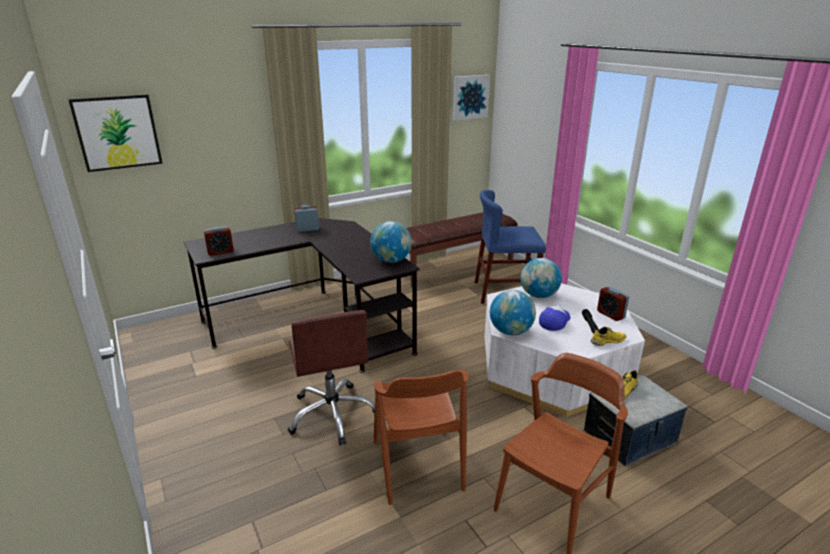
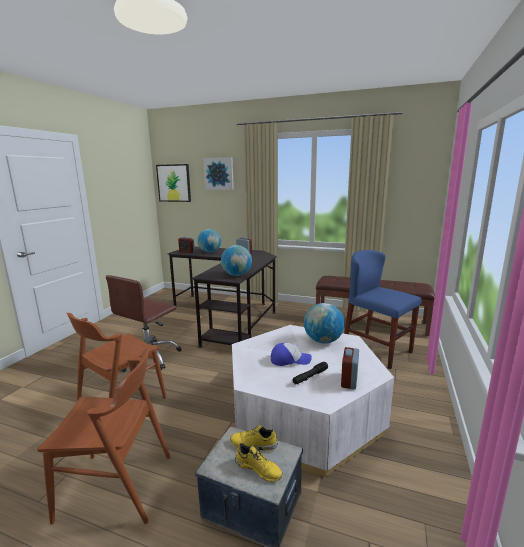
camera: 50 degrees right, 10 degrees down
picture [453,75,490,121] -> picture moved to [204,157,234,190]
globe [490,290,536,335] -> globe moved to [197,229,221,253]
yellow shoe [591,326,626,346] -> yellow shoe moved to [235,443,283,482]

